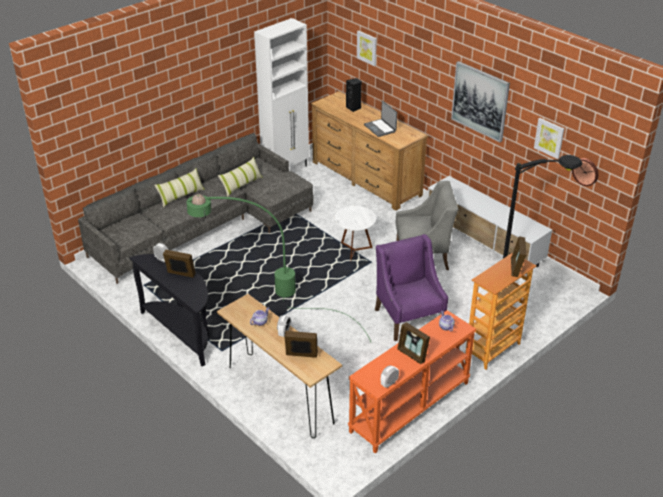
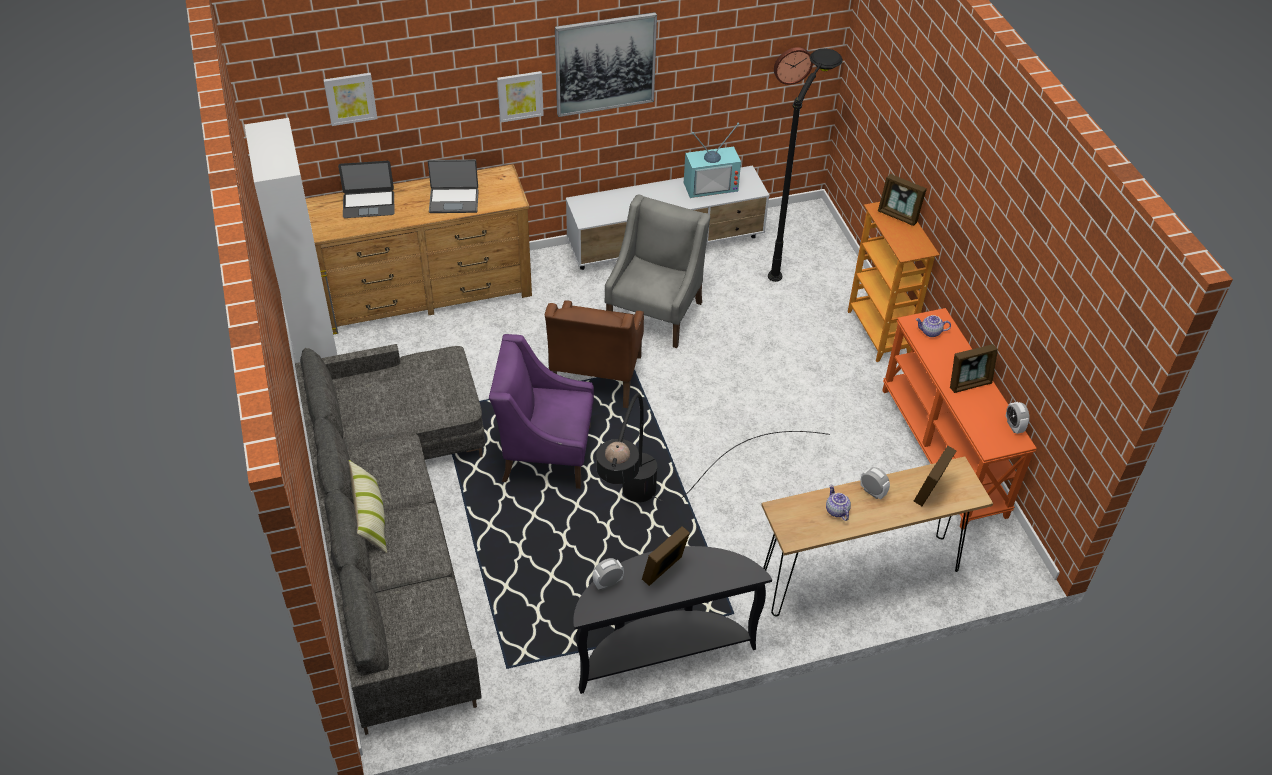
camera: 65 degrees left, 10 degrees up
green floor lamp [187,194,372,343] -> black floor lamp [596,393,830,502]
pillow [218,157,263,197] -> none
white side table [334,206,376,262] -> brown armchair [545,300,644,408]
black speaker [346,78,362,112] -> laptop [338,161,395,218]
purple armchair [375,234,448,341] -> purple armchair moved to [489,334,594,489]
picture [534,118,564,159] -> picture moved to [497,71,544,123]
none -> television [684,123,741,198]

